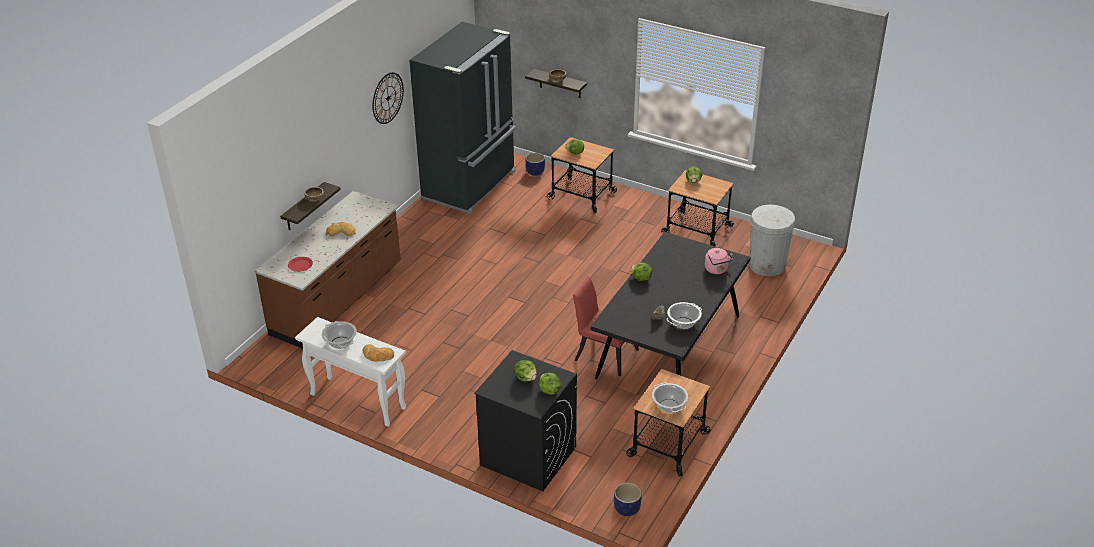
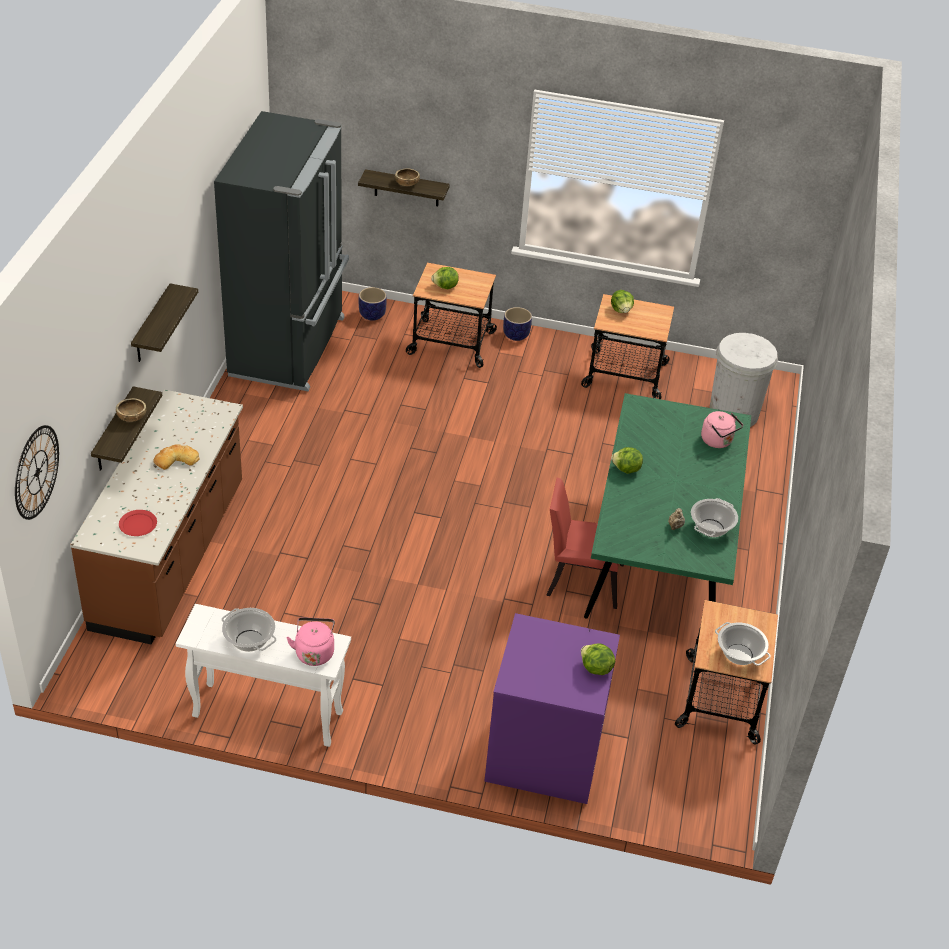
camera: 20 degrees left, 5 degrees up
bread [363,344,394,362] -> pink kettle [286,617,335,666]
wall clock [372,72,404,124] -> wall clock moved to [15,425,59,520]
black washing machine [474,350,577,491] -> purple washing machine [484,613,620,804]
lettuce [514,360,537,381] -> none
black dining table [590,232,751,379] -> green dining table [584,393,751,619]
planter [614,482,642,516] -> planter moved to [503,307,532,341]
none -> shelf [131,283,198,362]

